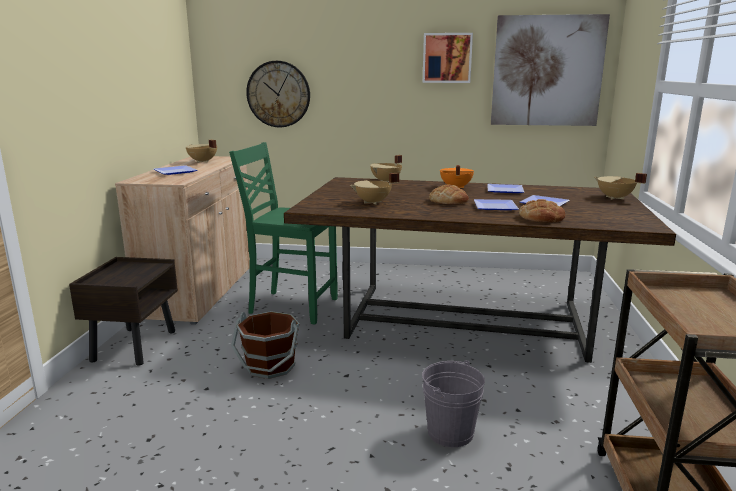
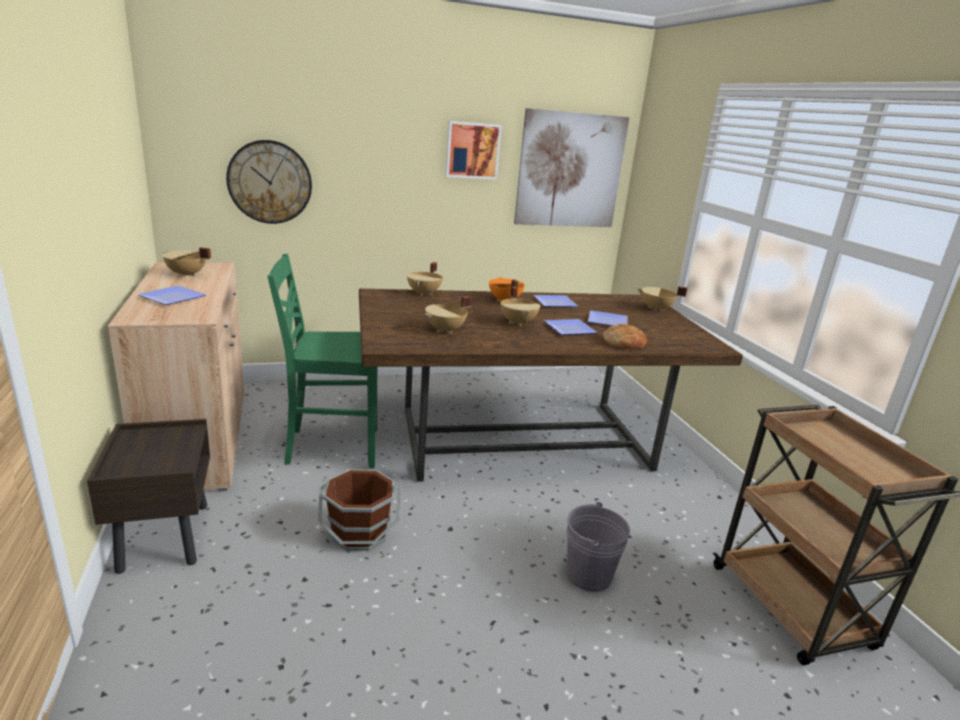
camera: 25 degrees left, 5 degrees up
bread [429,184,469,205] -> beige cooking pot [501,286,540,326]

